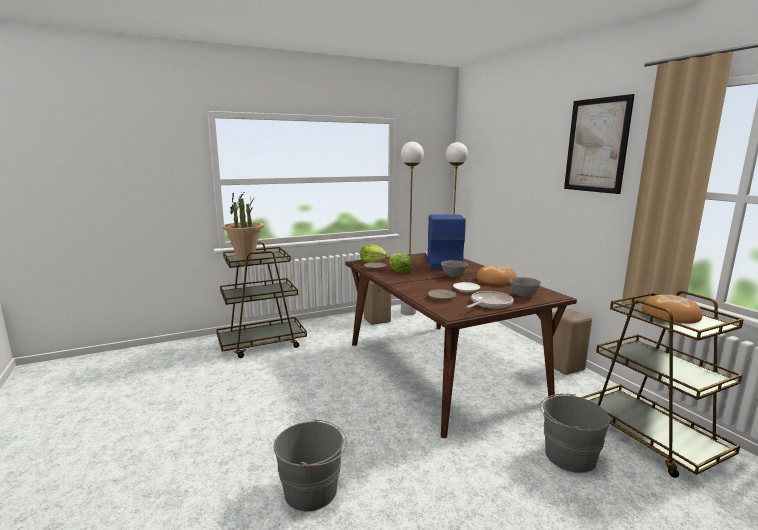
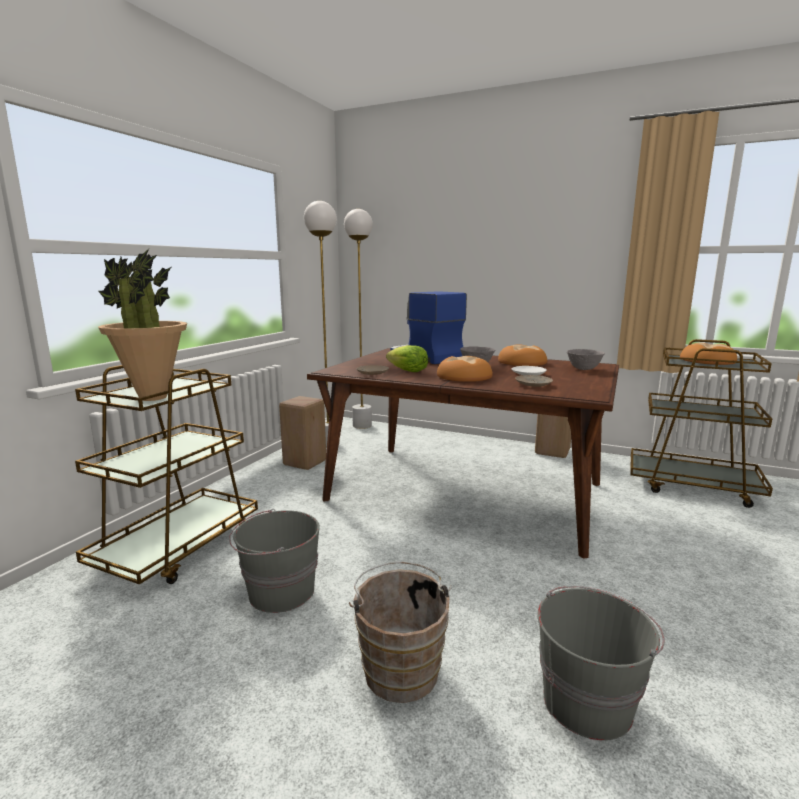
camera: 40 degrees left, 0 degrees up
lettuce [360,244,388,263] -> none
frying pan [466,291,513,309] -> none
grey bucket [540,394,610,473] -> grey bucket moved to [229,509,320,613]
picture [564,94,635,194] -> none
none -> brown bucket [349,562,452,703]
none -> bread [437,356,493,382]

